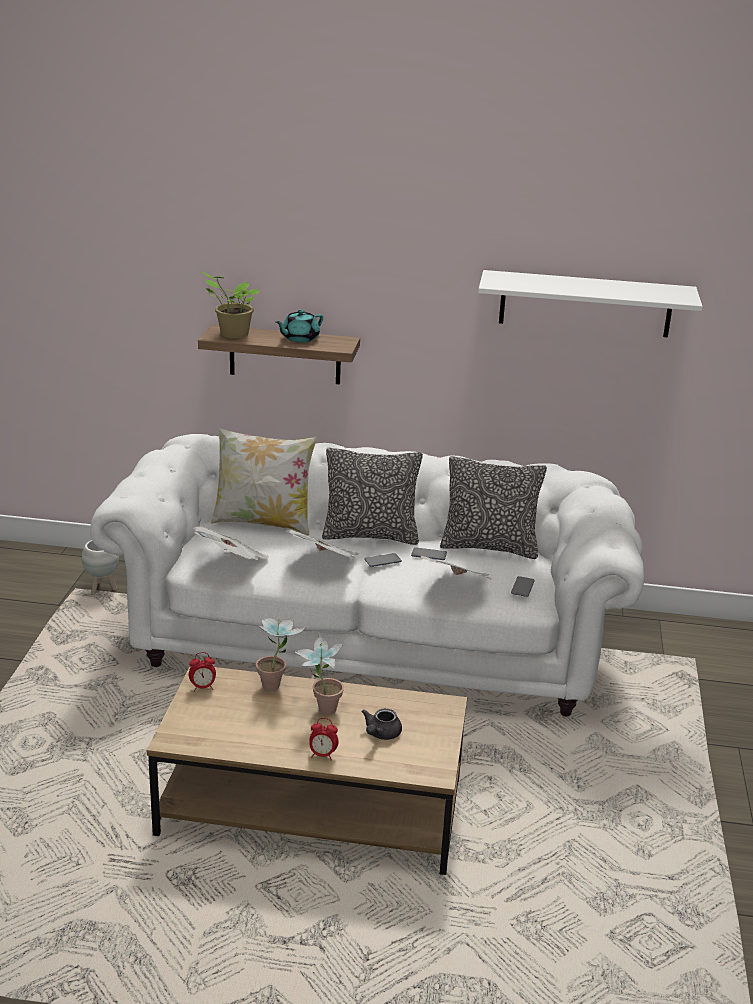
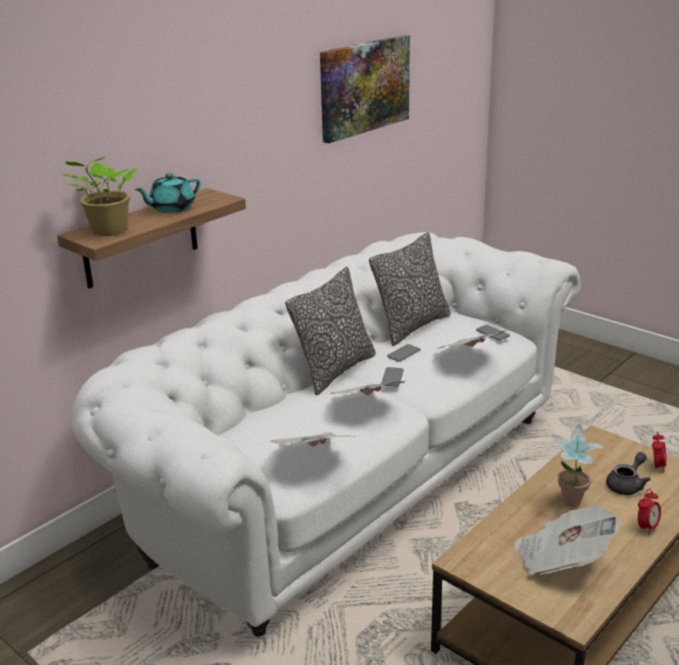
camera: 55 degrees left, 0 degrees up
white planter [82,540,119,594] -> none
alarm clock [189,652,216,692] -> alarm clock moved to [652,431,667,473]
pillow [210,428,317,535] -> none
potted plant [256,617,305,692] -> none
turquoise teapot [276,310,323,342] -> turquoise teapot turned 60 degrees clockwise [135,173,201,213]
grey teapot [362,708,402,740] -> grey teapot turned 105 degrees counterclockwise [606,452,651,495]
white shelf [478,270,703,337] -> picture [320,35,410,143]
none -> newspaper [514,505,621,575]

